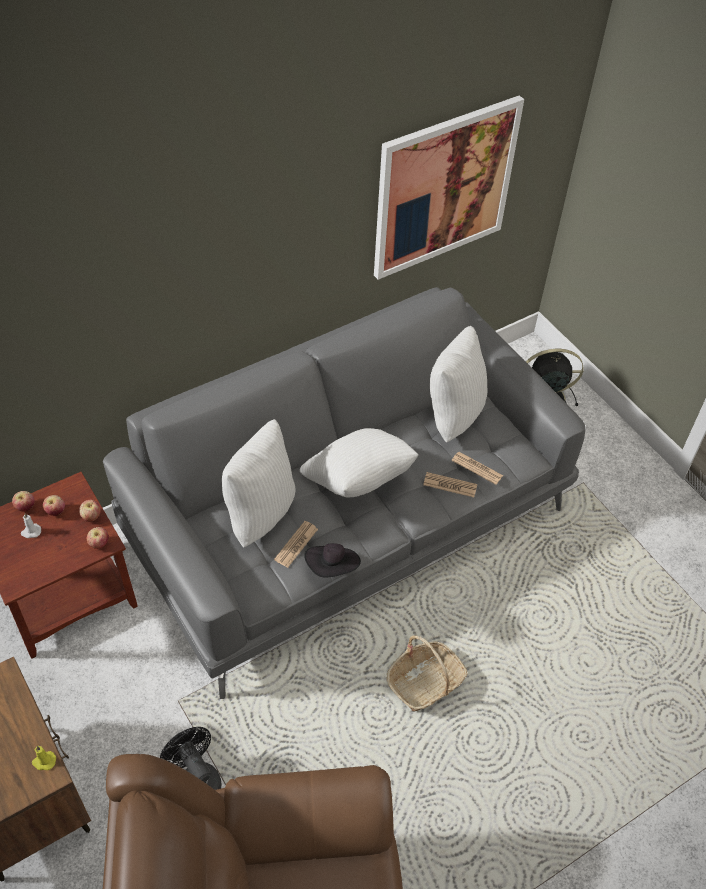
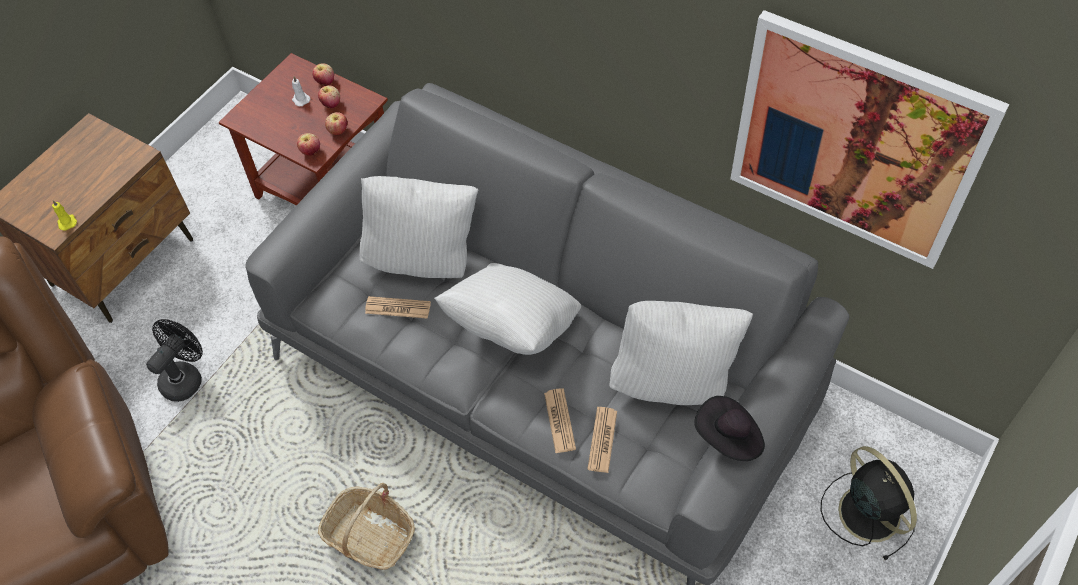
camera: 70 degrees right, 5 degrees up
black hat [304,543,361,577] -> black hat moved to [694,396,765,461]

